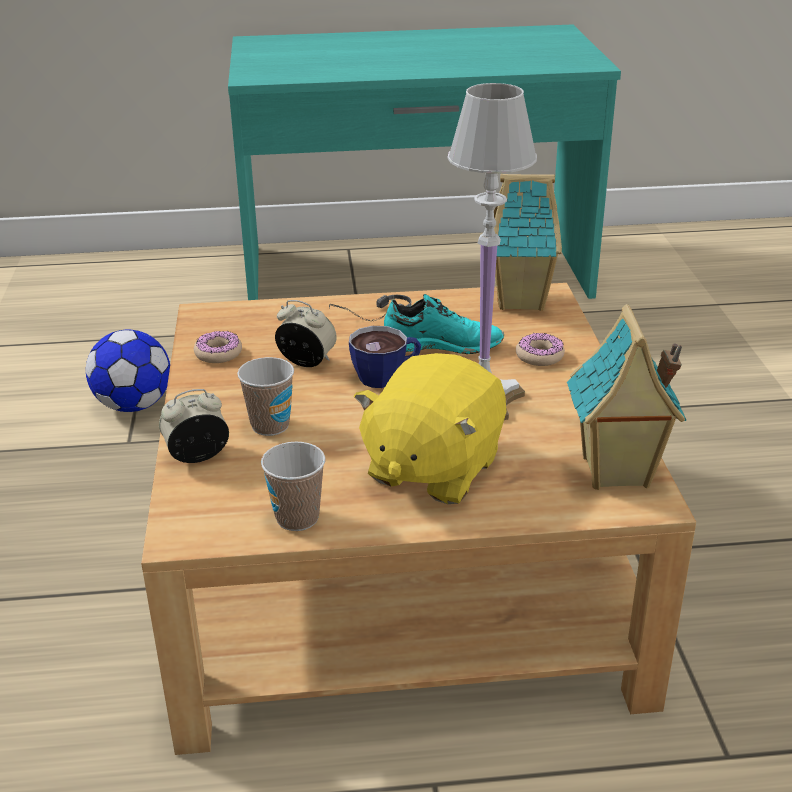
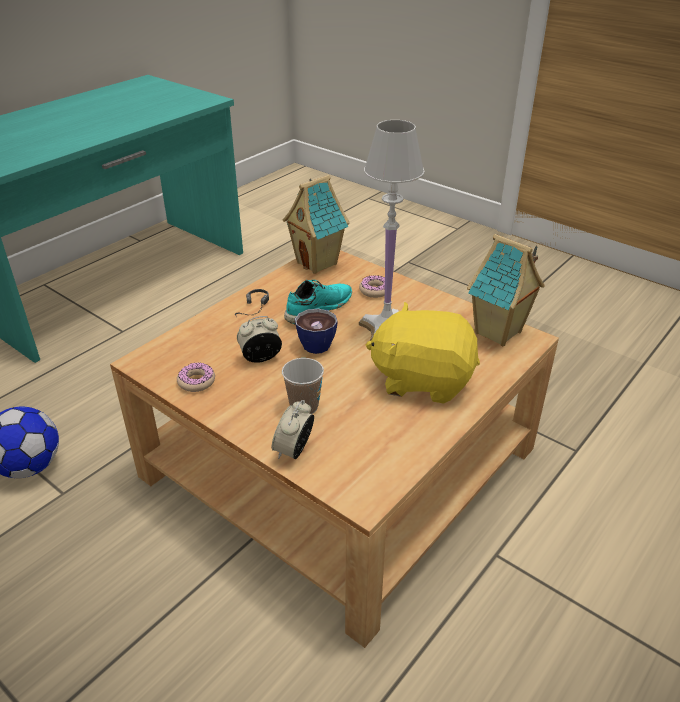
camera: 45 degrees left, 5 degrees up
cup [261,442,325,531] -> none
yellow plush toy [354,353,506,504] -> yellow plush toy turned 120 degrees clockwise [366,302,480,404]

